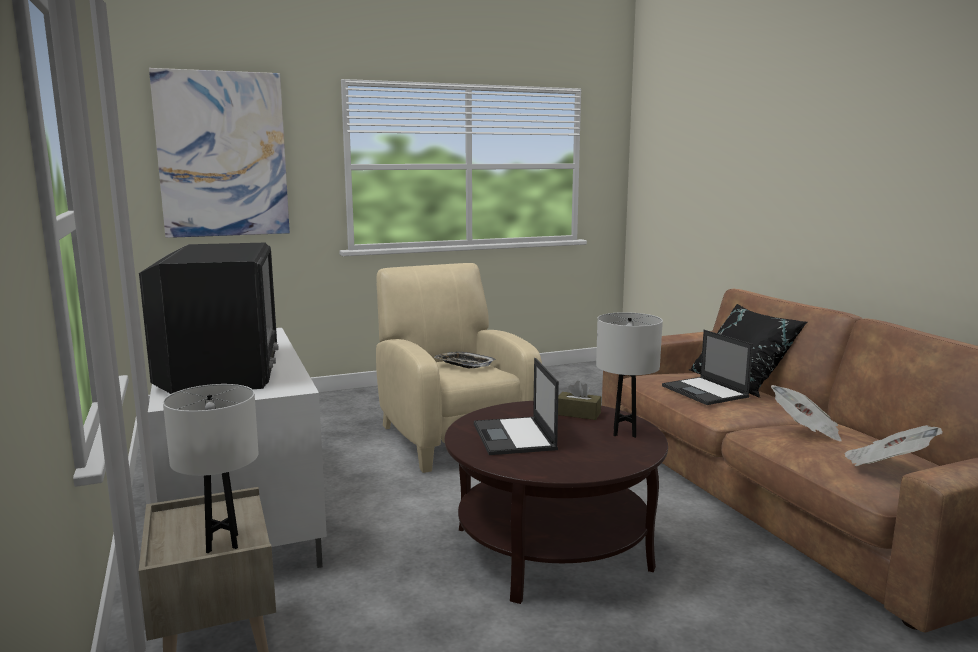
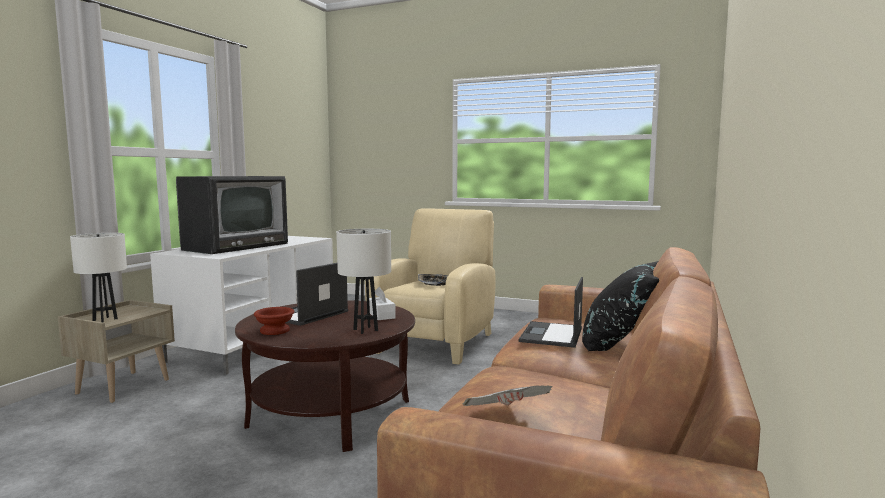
camera: 45 degrees right, 5 degrees down
picture [149,68,290,238] -> none
brown tissue box [558,381,601,420] -> white tissue box [369,287,396,320]
newspaper [771,385,842,442] -> none
none -> brown bowl [254,307,294,335]

